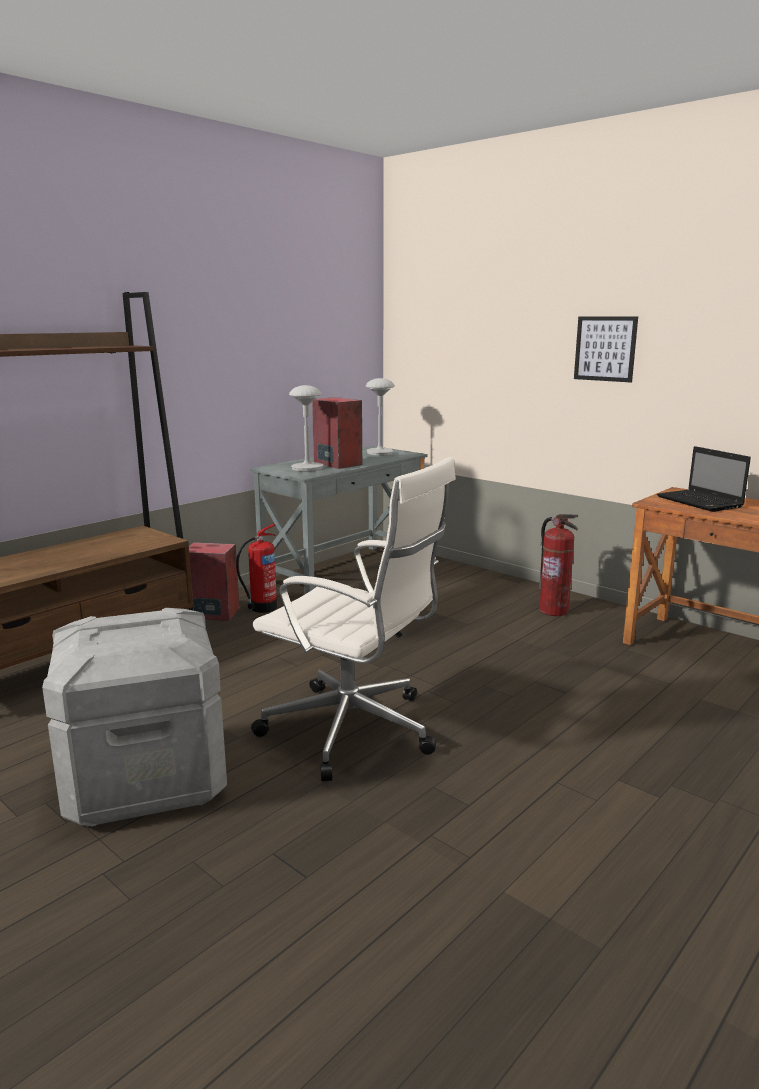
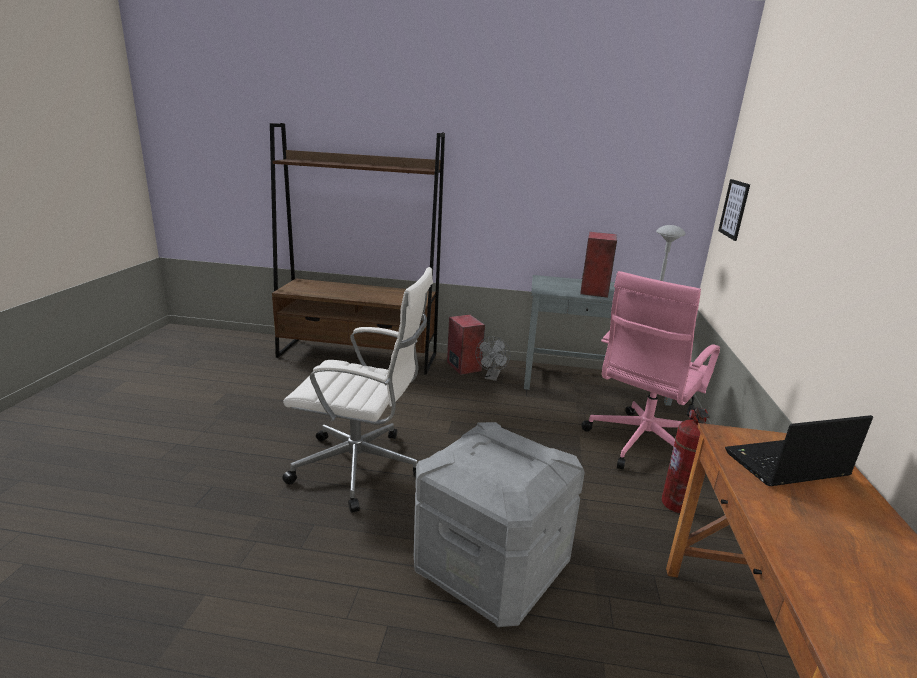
camera: 55 degrees right, 5 degrees up
grey storage box [42,608,227,827] -> grey storage box moved to [414,422,585,627]
fire extinguisher [236,524,277,613] -> grey fan [476,337,511,381]
white office chair [251,457,456,781] -> white office chair turned 75 degrees counterclockwise [282,267,433,513]
grey table lamp [289,385,323,472] -> none
picture [574,317,638,382] -> picture moved to [718,179,750,241]
laptop [657,446,751,512] -> laptop turned 45 degrees clockwise [725,415,873,486]
none -> pink office chair [581,271,720,470]

